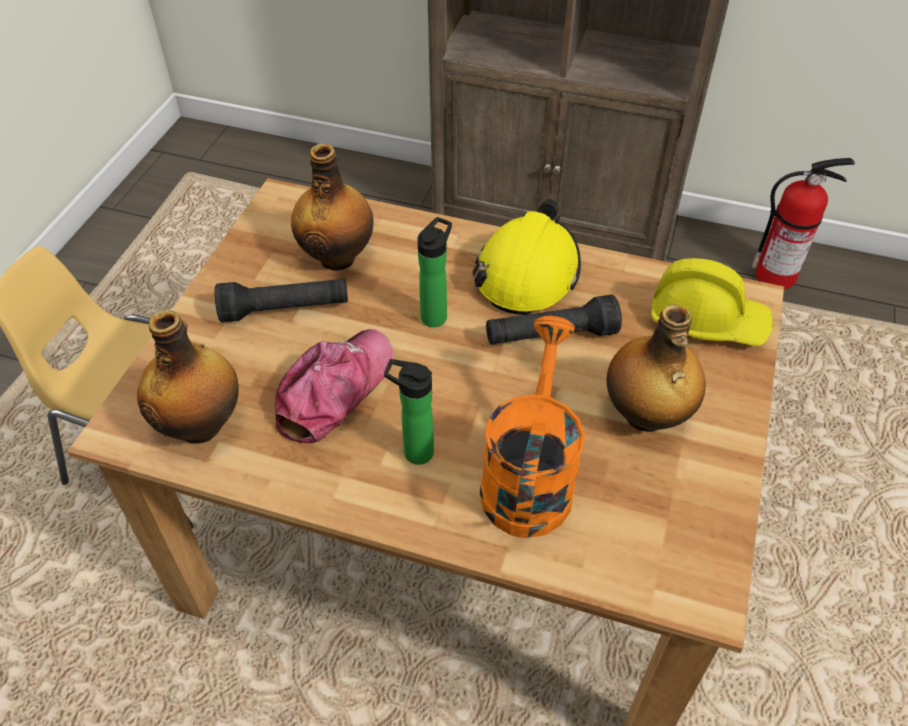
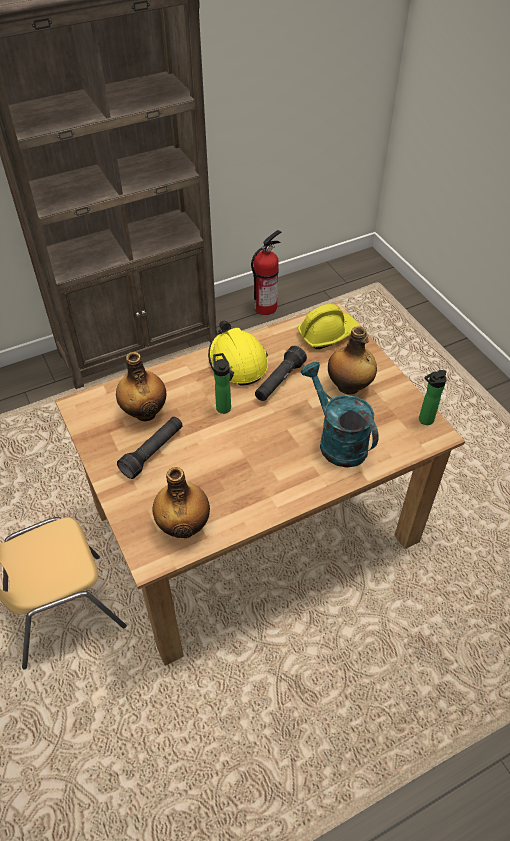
camera: 45 degrees left, 0 degrees up
cap [275,329,393,443] -> none
bottle [384,359,434,465] -> bottle moved to [419,370,447,425]
orange watering can [480,316,585,538] -> turquoise watering can [301,362,378,468]

